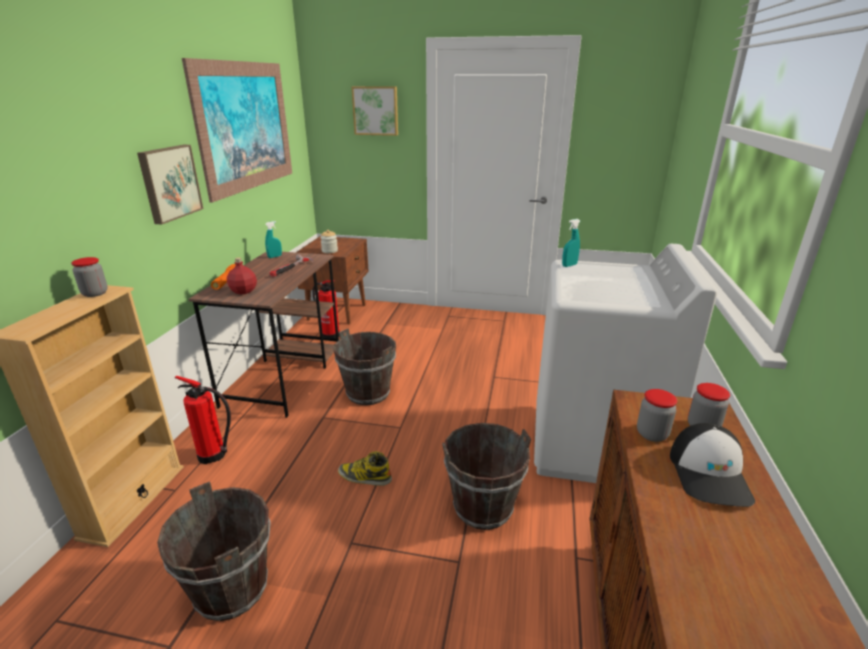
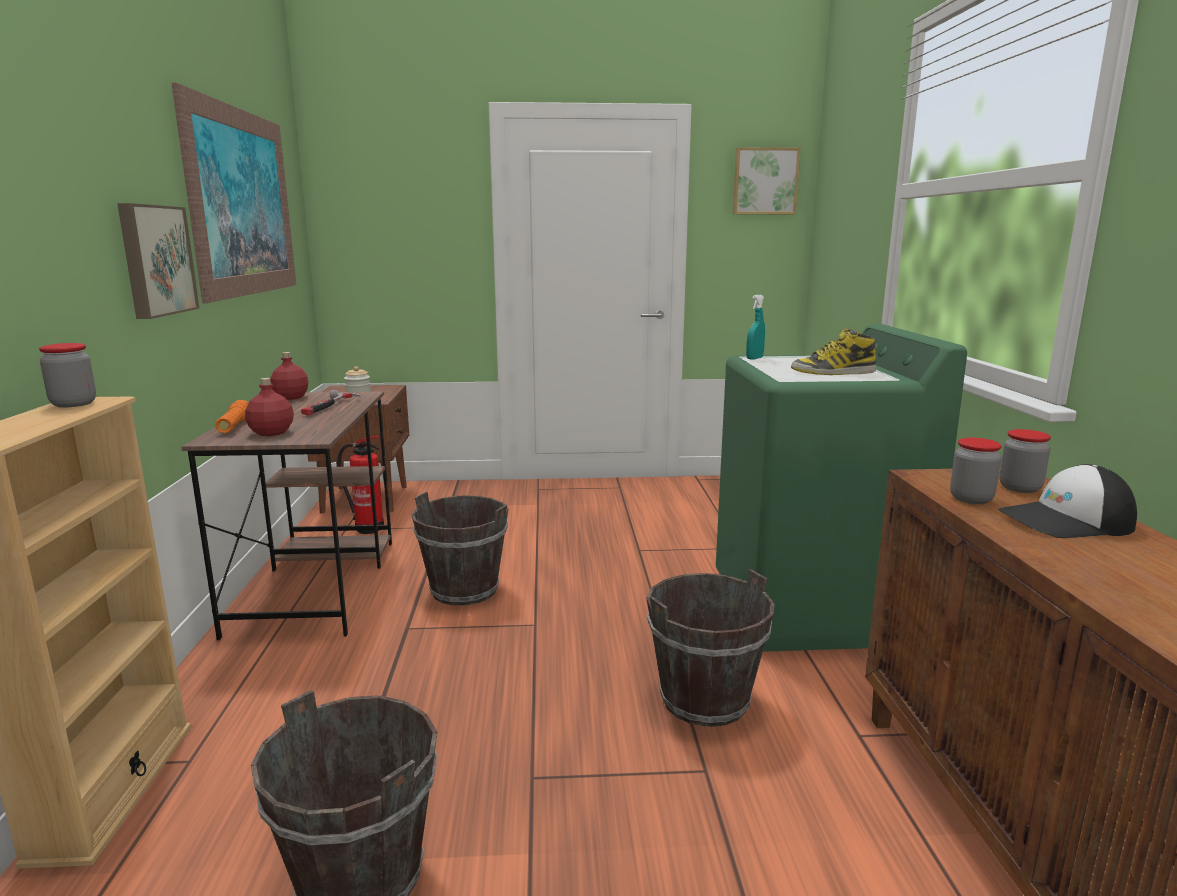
camera: 15 degrees left, 10 degrees down
fire extinguisher [175,376,231,464] -> none
turquoise spray bottle [265,221,282,258] -> red bottle [270,352,309,400]
boot [338,451,392,486] -> boot moved to [791,329,876,375]
picture [351,86,398,136] -> picture moved to [733,147,801,214]
white washing machine [534,244,717,483] -> green washing machine [716,324,967,652]
cap [670,423,755,507] -> cap turned 90 degrees clockwise [999,464,1137,538]

